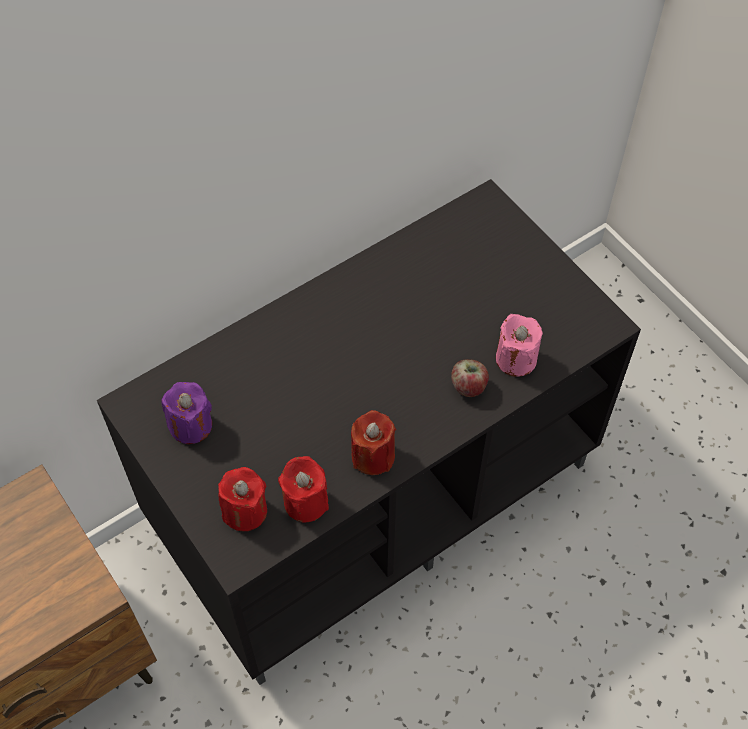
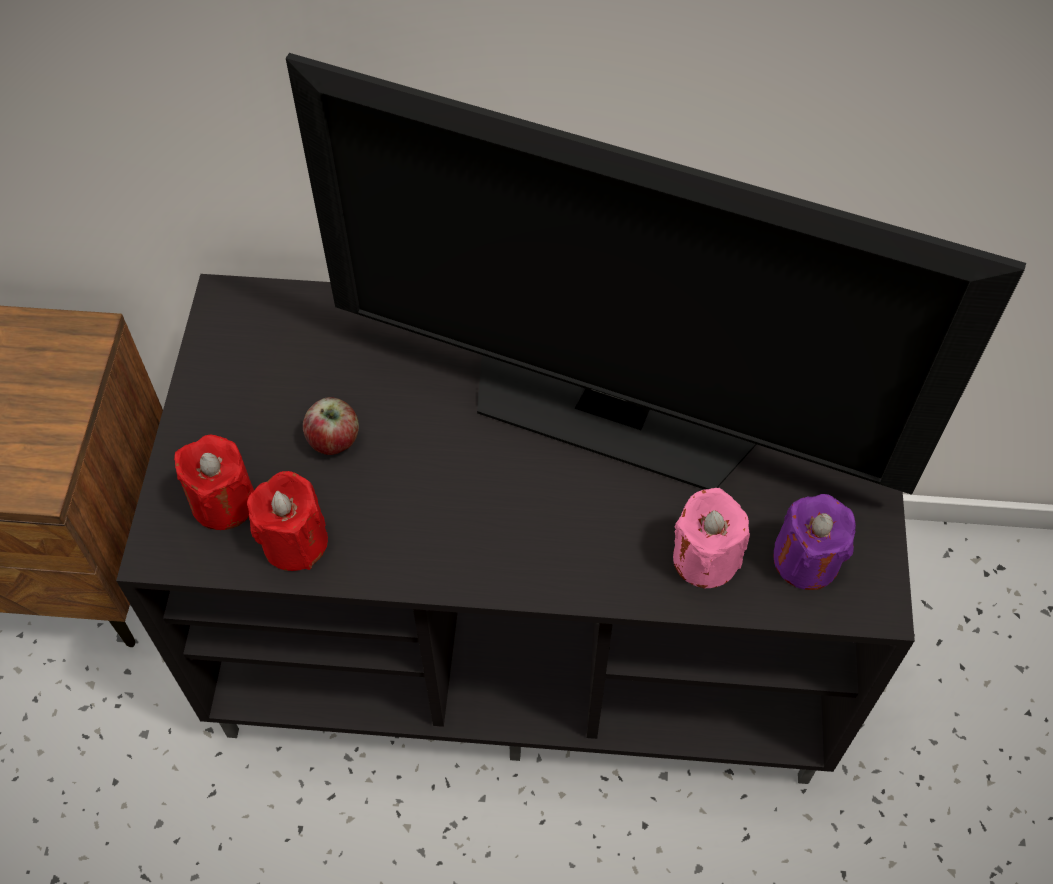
camera: 40 degrees right, 0 degrees up
purple candle [161,382,212,444] -> purple candle moved to [773,494,856,590]
red candle [351,410,396,475] -> none
apple [451,359,489,397] -> apple moved to [303,397,359,455]
none -> television [286,53,1026,495]

